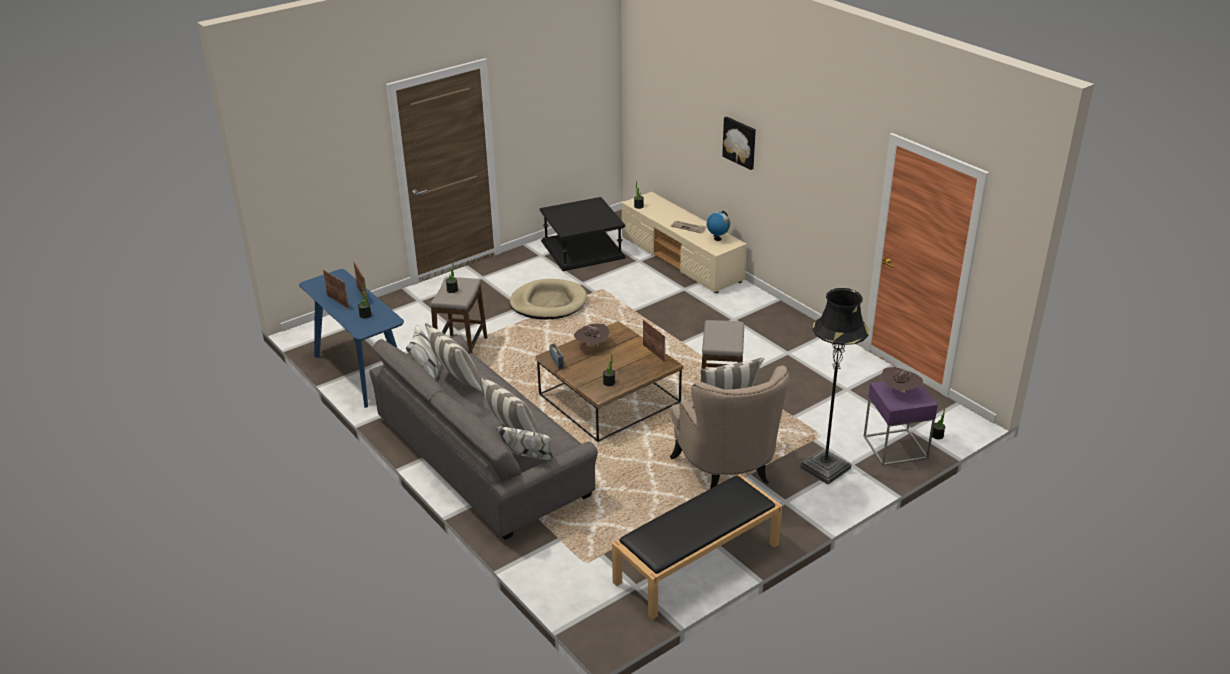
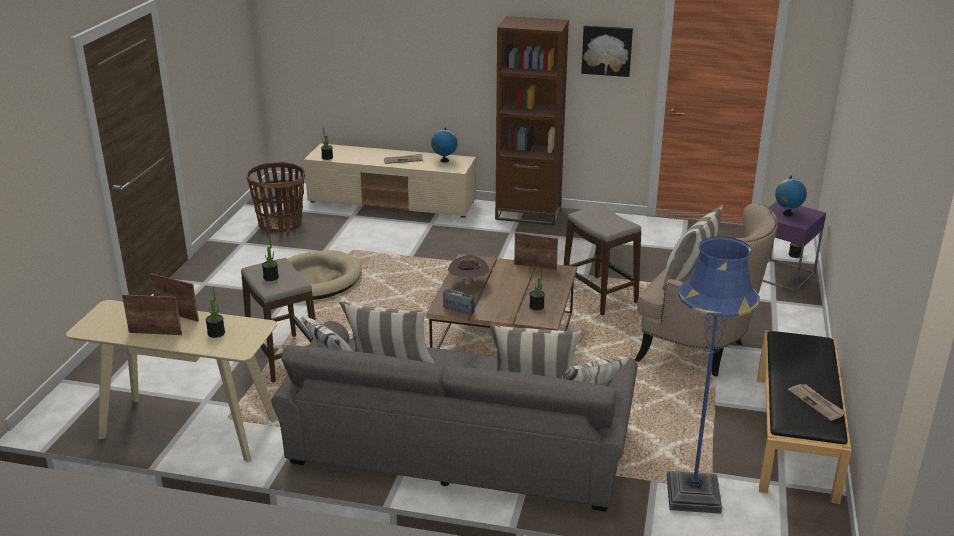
camera: 40 degrees left, 5 degrees down
blue console table [299,269,404,408] -> beige console table [66,300,278,462]
black side table [540,197,625,271] -> basket [246,162,305,233]
picture [722,117,756,170] -> picture moved to [581,25,633,77]
black floor lamp [800,288,869,485] -> none
brown hat [882,367,923,393] -> globe [775,176,807,216]
none -> brown bookcase [495,16,569,226]
none -> blue floor lamp [667,236,760,514]
none -> newspaper [788,384,847,421]

